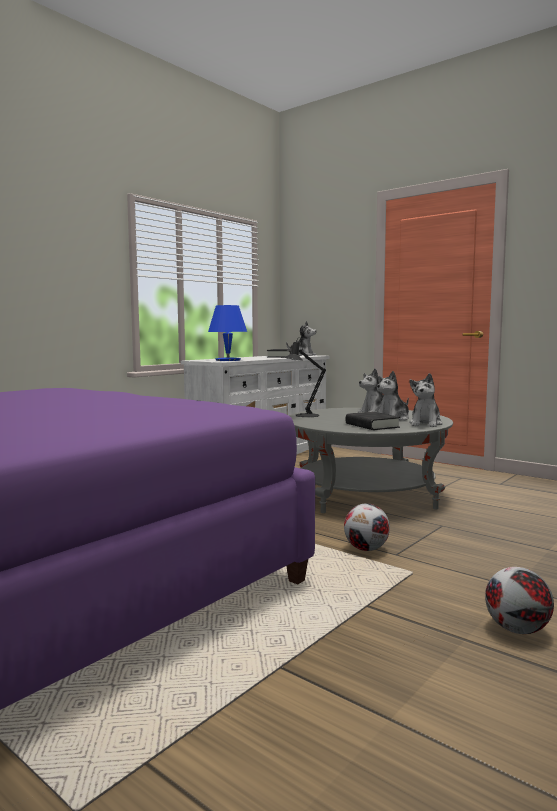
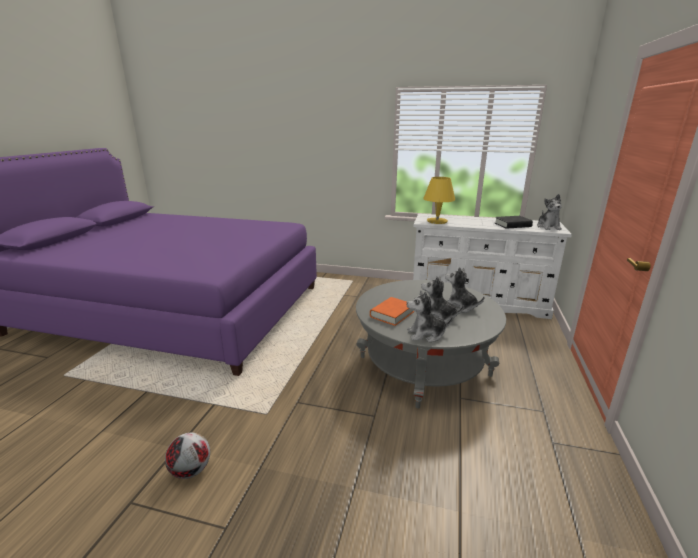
camera: 65 degrees right, 15 degrees up
blue table lamp [208,305,247,361] -> yellow table lamp [423,177,455,224]
black table lamp [285,337,326,417] -> none
football [344,503,390,551] -> none
black book [346,412,400,430] -> orange book [370,297,414,326]

